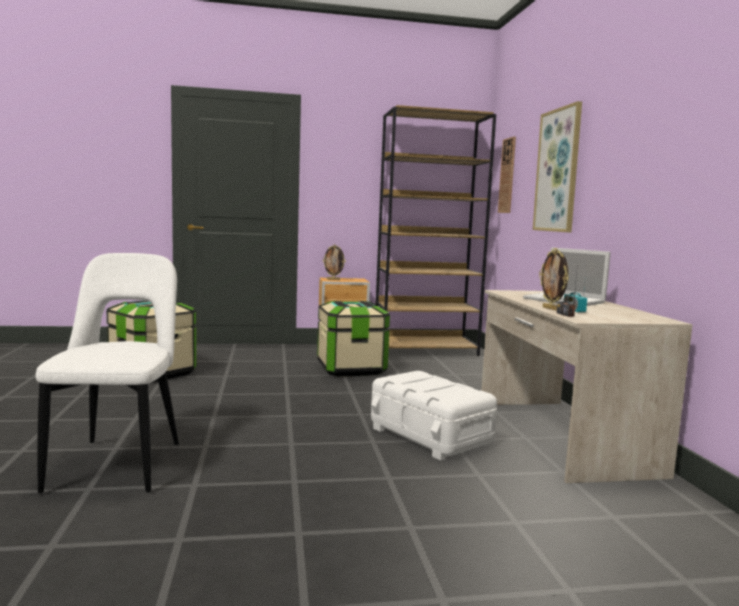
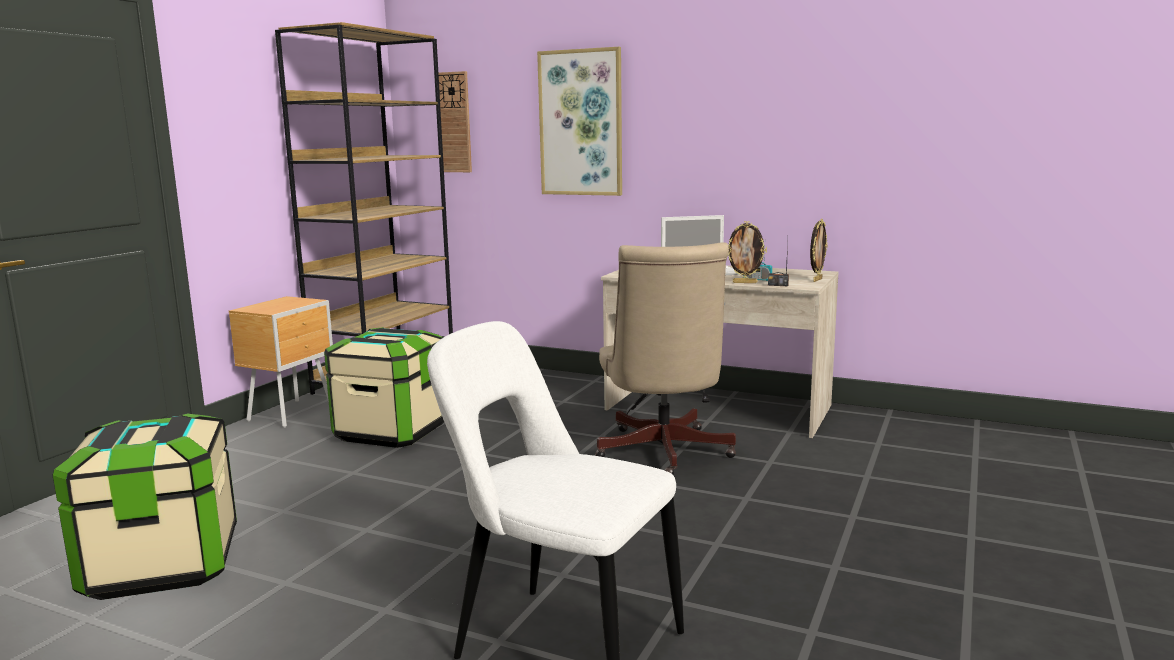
camera: 55 degrees left, 5 degrees up
picture frame [323,246,346,280] -> picture frame moved to [810,219,828,282]
white storage box [371,371,497,461] -> beige office chair [595,242,736,475]

